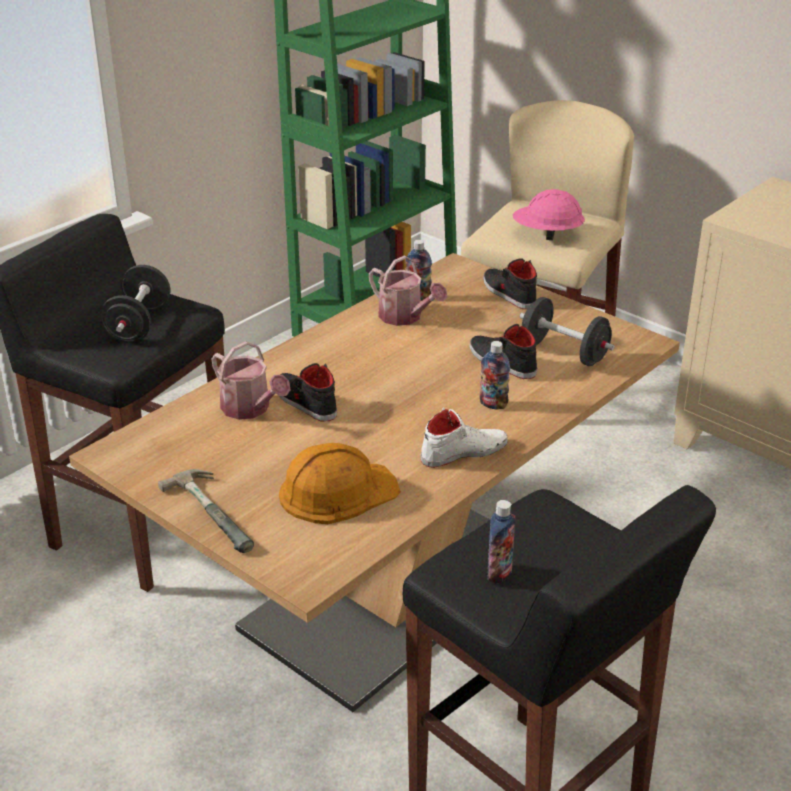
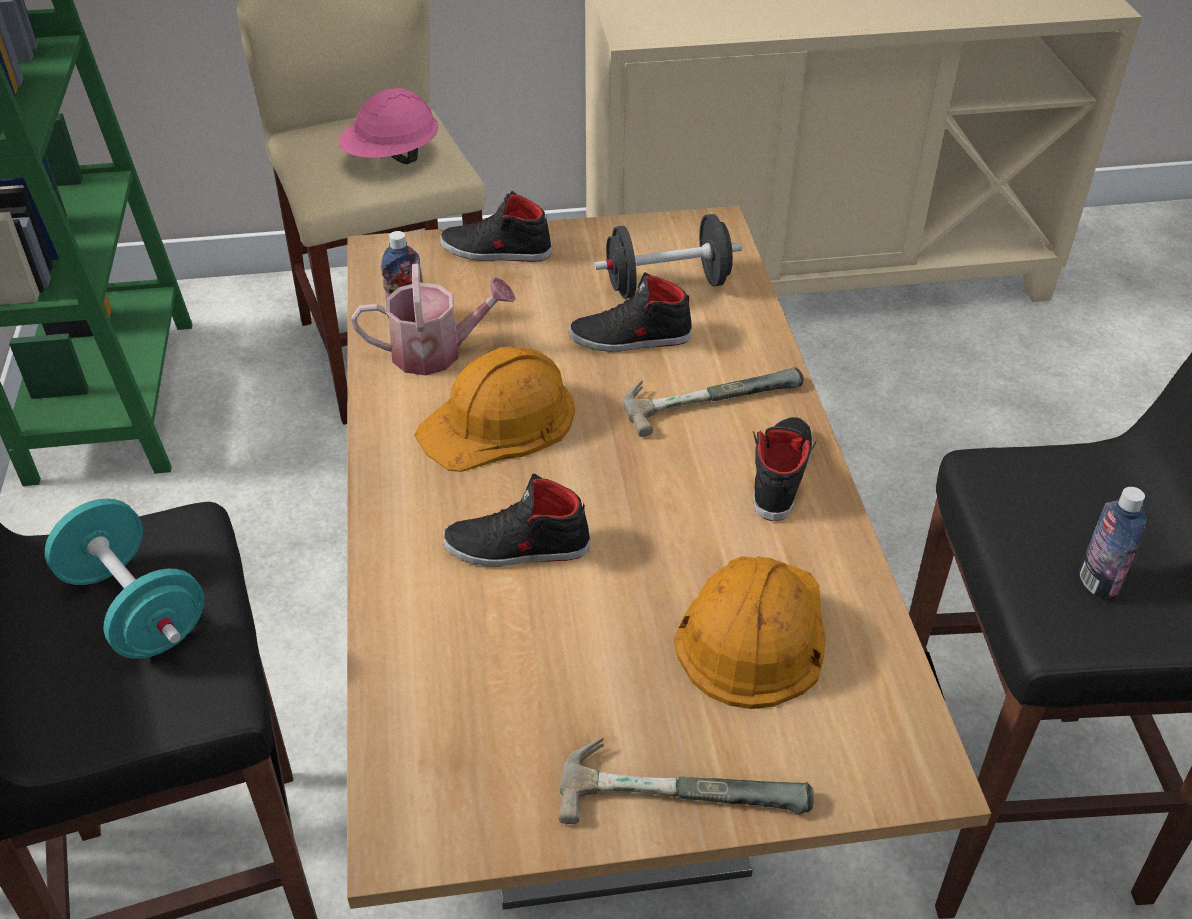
camera: 50 degrees left, 10 degrees up
black dumbbell [100,265,170,343] -> turquoise dumbbell [45,499,205,659]
watering can [211,341,291,420] -> none
white shoe [421,407,508,468] -> black shoe [753,417,817,521]
bottle [479,341,510,409] -> hammer [624,367,804,437]
none -> orange hard hat [415,346,575,472]

